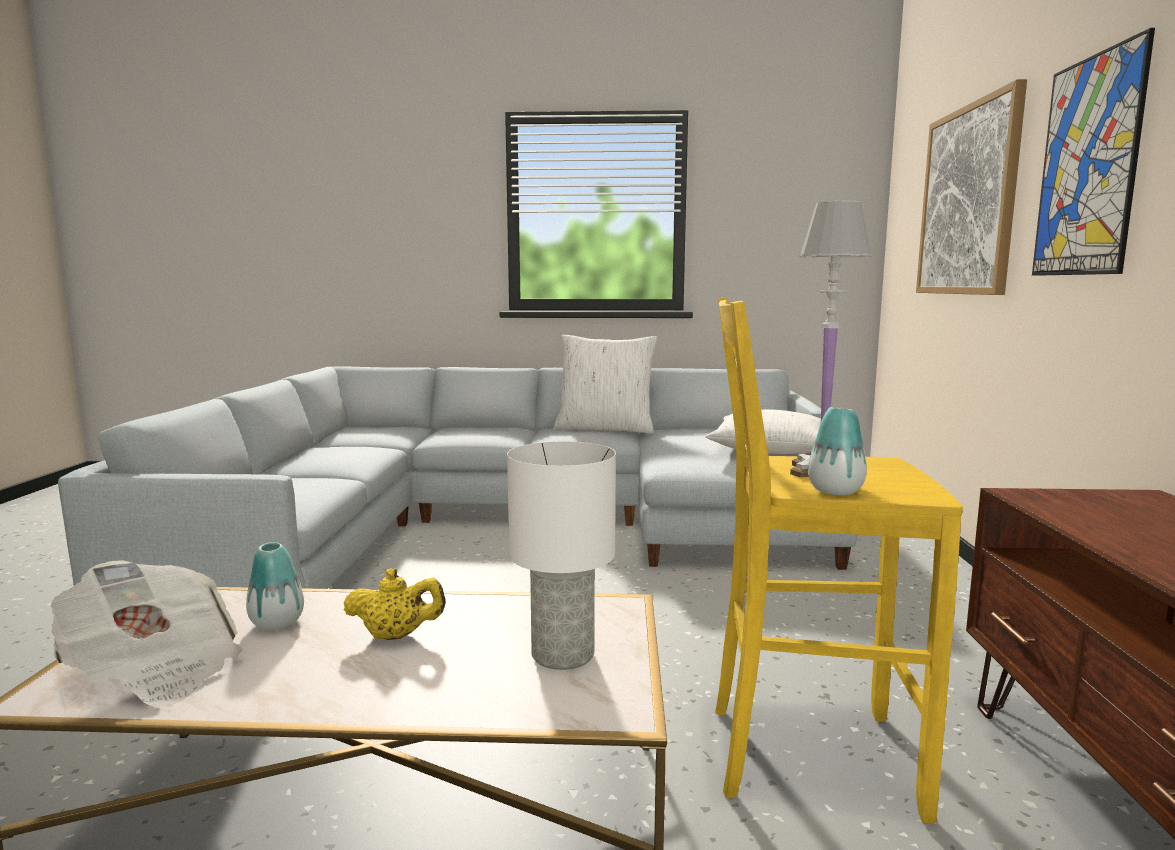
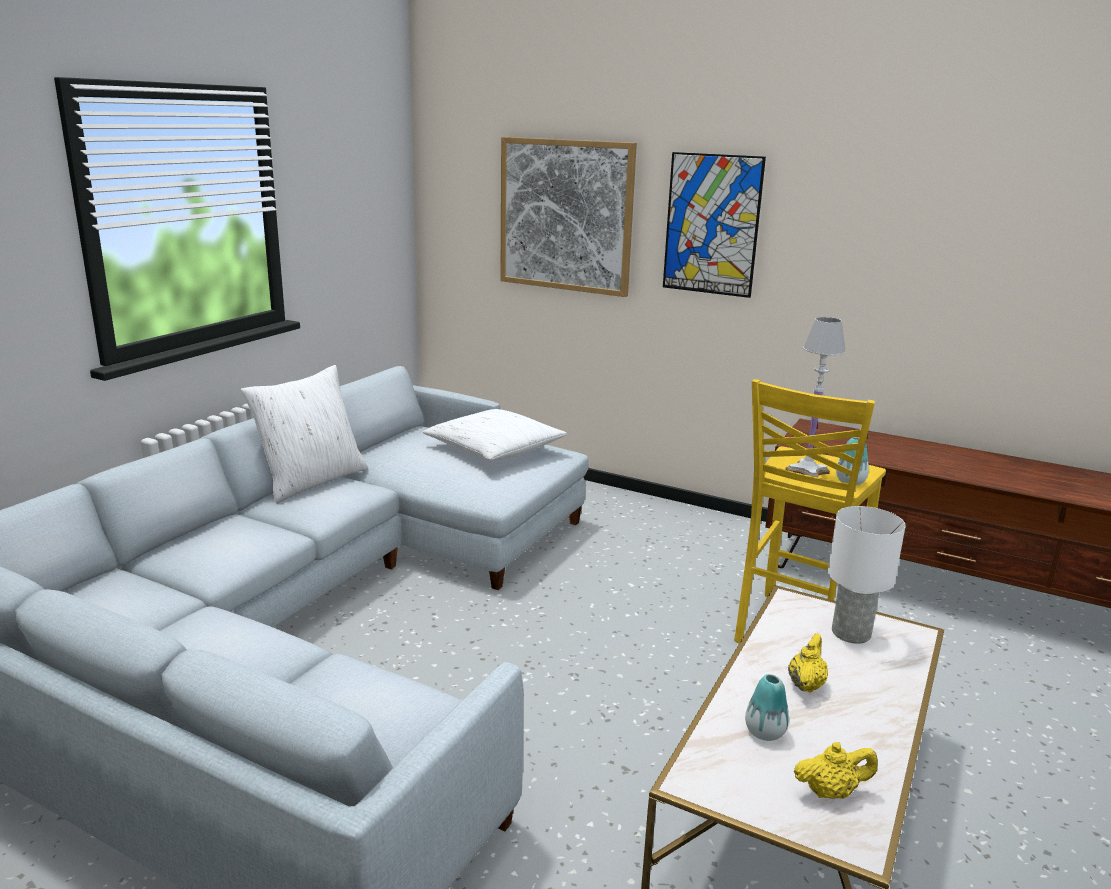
camera: 65 degrees left, 10 degrees up
newspaper [51,560,243,707] -> yellow teapot [794,742,878,799]

